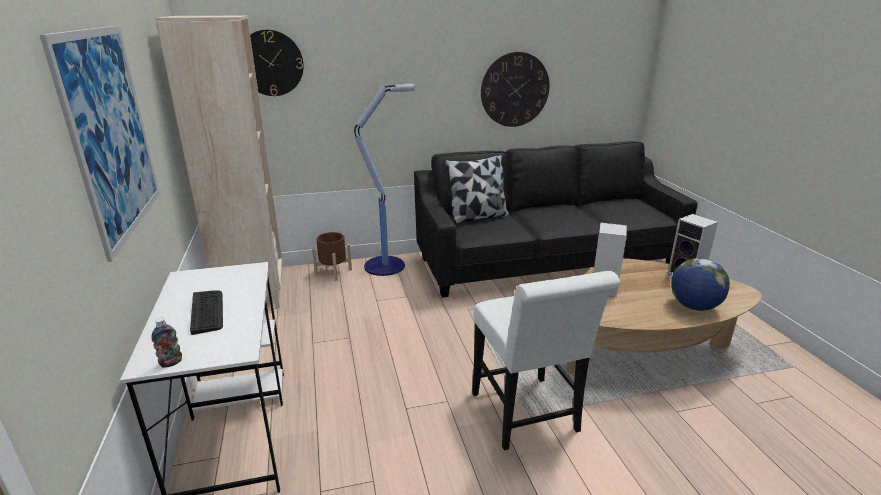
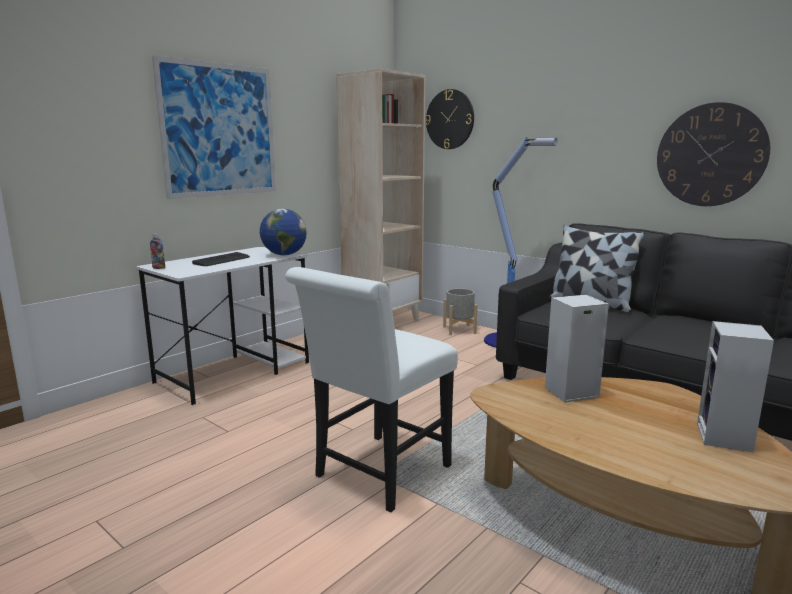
camera: 55 degrees right, 10 degrees down
brown planter [312,232,352,281] -> grey planter [443,288,478,335]
globe [671,258,730,311] -> globe moved to [260,209,307,256]

